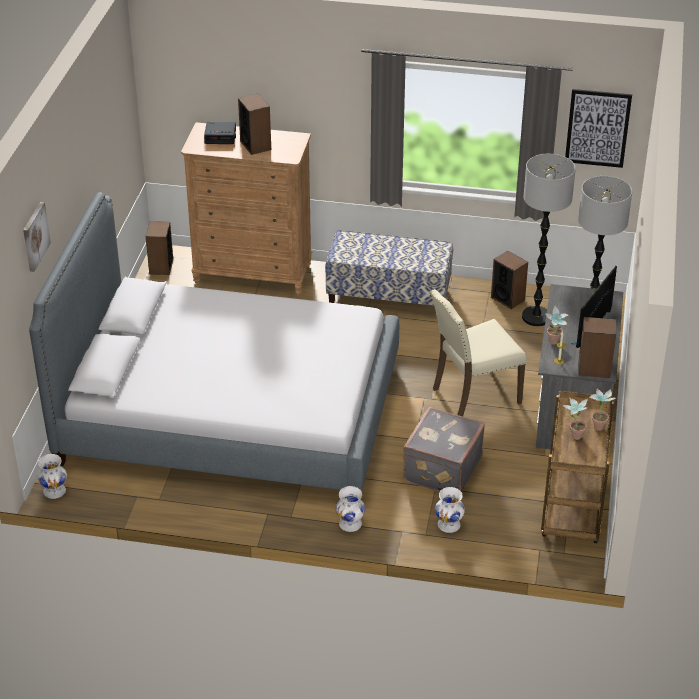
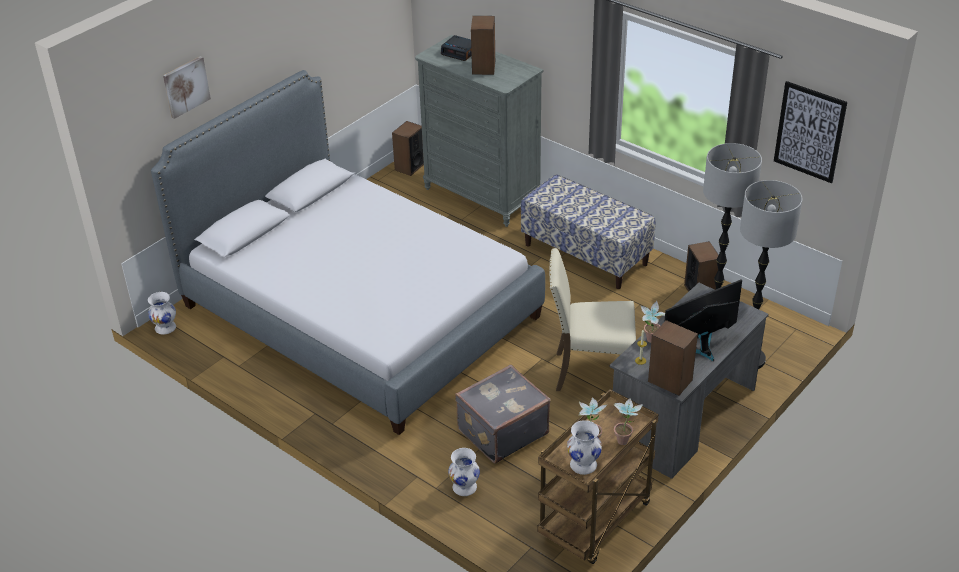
camera: 30 degrees right, 0 degrees up
brown dresser [181,122,312,295] -> grey dresser [415,35,544,227]
white vase [336,486,365,532] -> white vase moved to [567,420,602,475]

